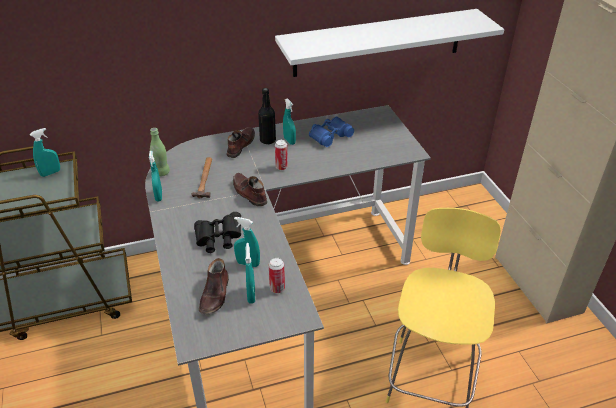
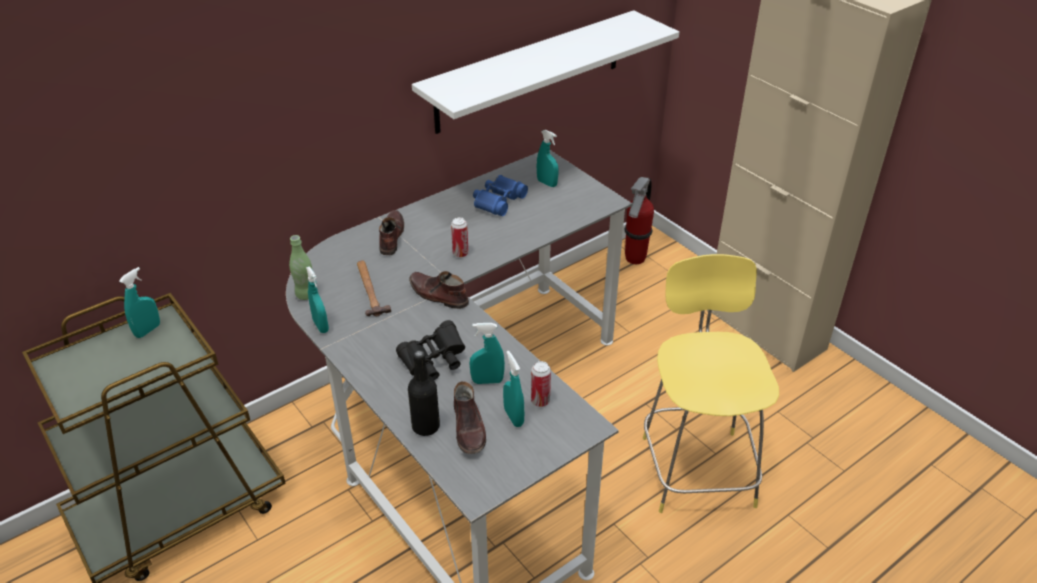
camera: 20 degrees left, 0 degrees up
black bottle [258,88,276,144] -> black bottle moved to [408,350,440,436]
turquoise spray bottle [283,98,296,145] -> turquoise spray bottle moved to [537,130,558,187]
none -> fire extinguisher [624,177,654,264]

